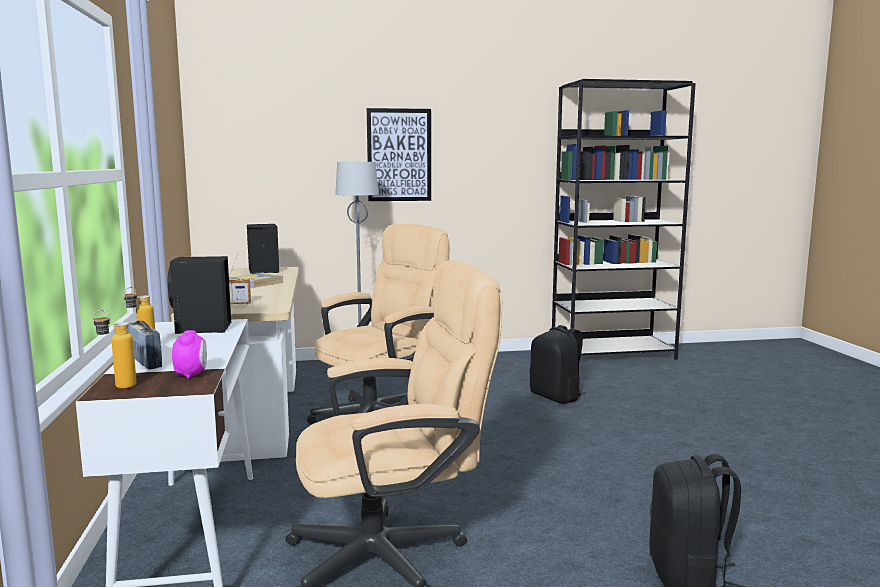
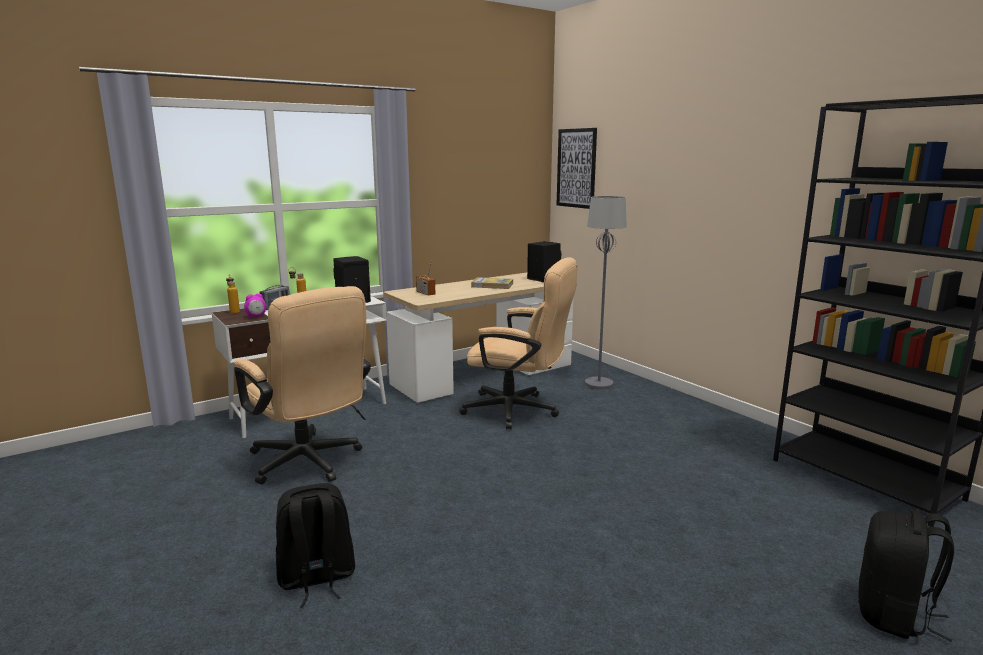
camera: 65 degrees right, 5 degrees up
picture [367,108,431,201] -> picture moved to [557,128,597,209]
black backpack [530,325,585,404] -> black backpack moved to [858,511,954,642]

